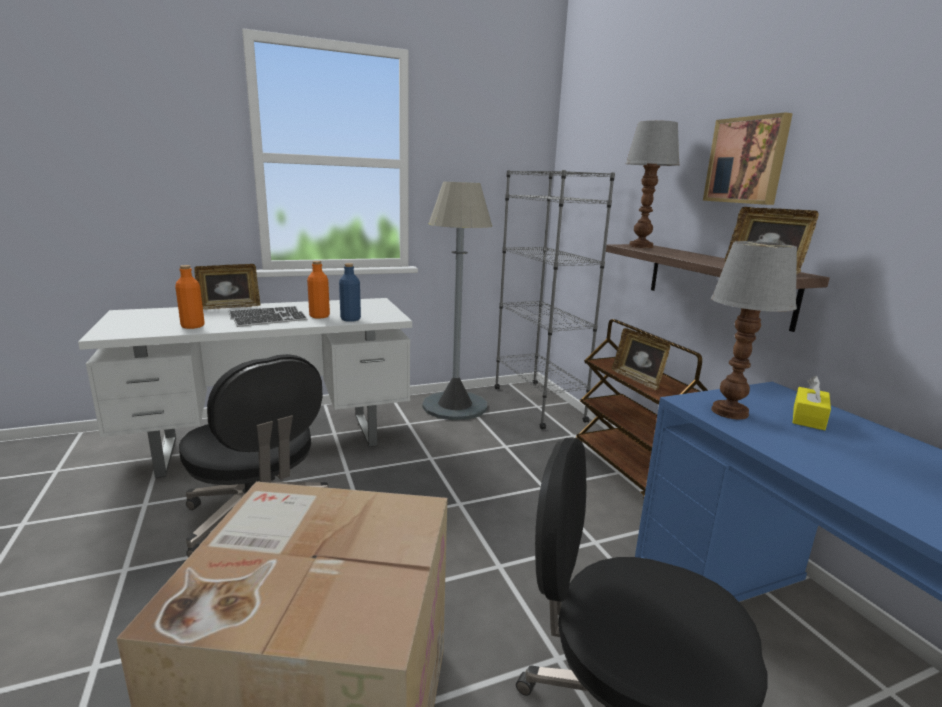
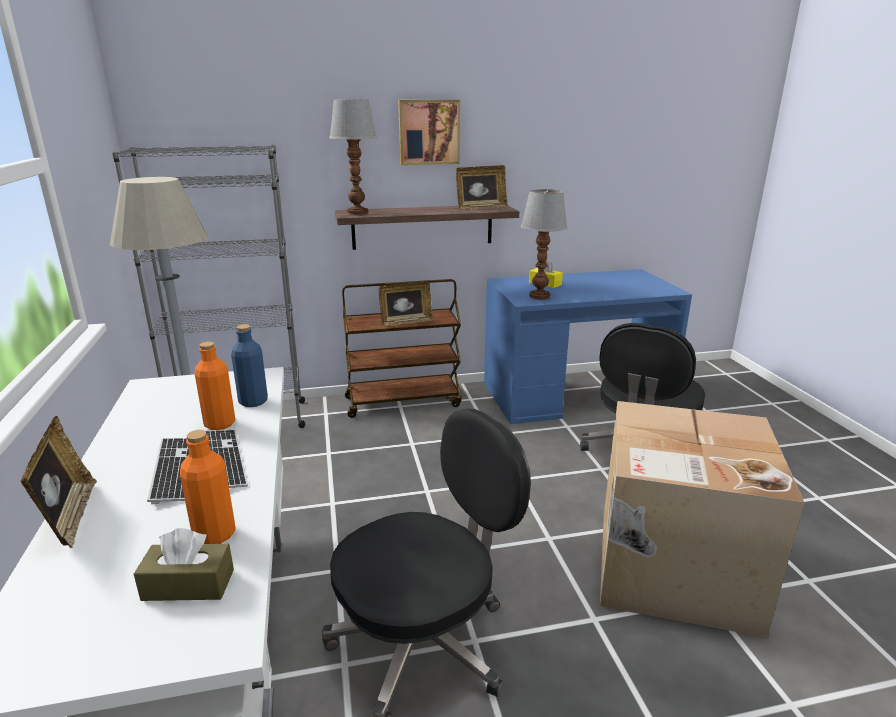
camera: 80 degrees left, 5 degrees up
none -> brown tissue box [134,528,234,601]

